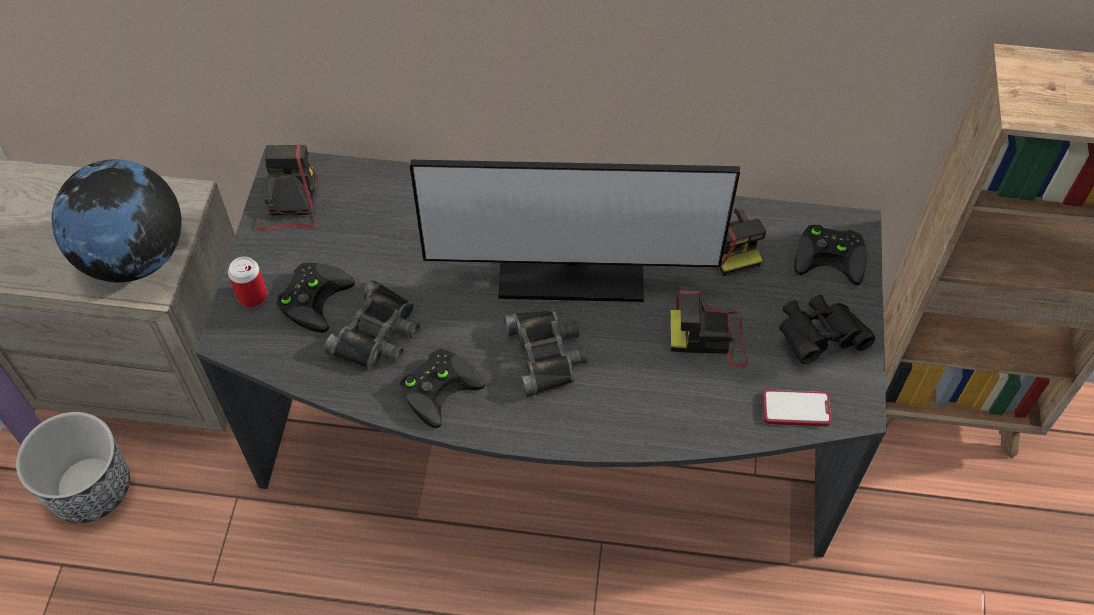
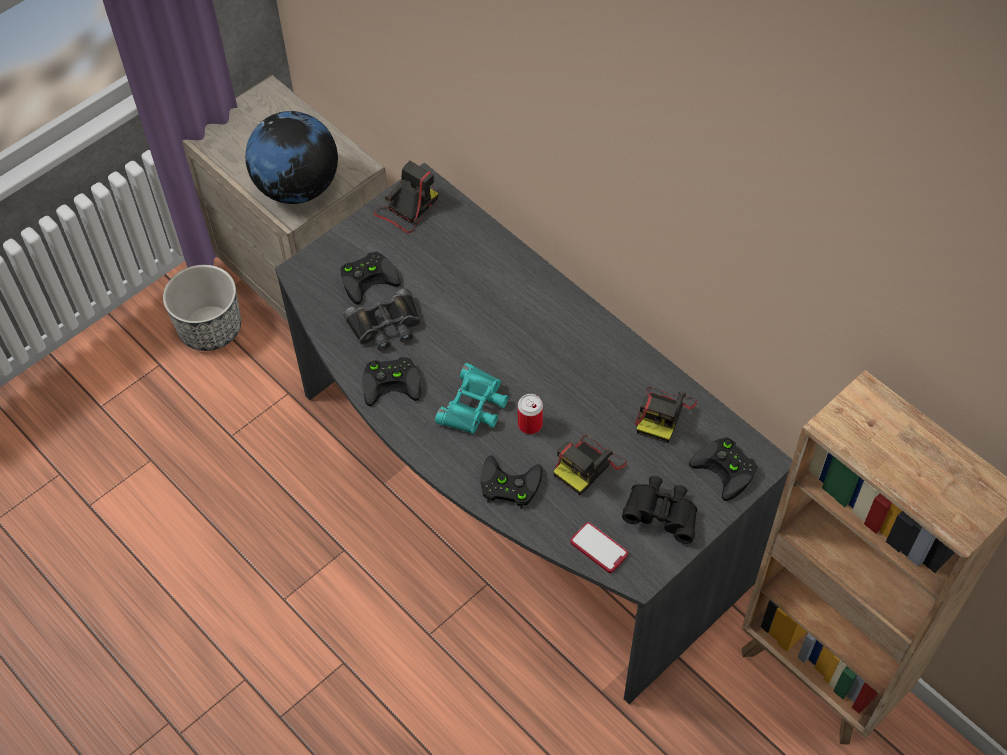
camera: 40 degrees right, 0 degrees up
can [228,257,267,307] -> can moved to [518,394,543,434]
monitor [410,160,740,302] -> none
black binoculars [504,310,587,397] -> turquoise binoculars [435,363,508,434]
camera [671,286,748,368] -> camera turned 90 degrees counterclockwise [553,435,627,495]
none -> black game controller [481,455,542,509]

